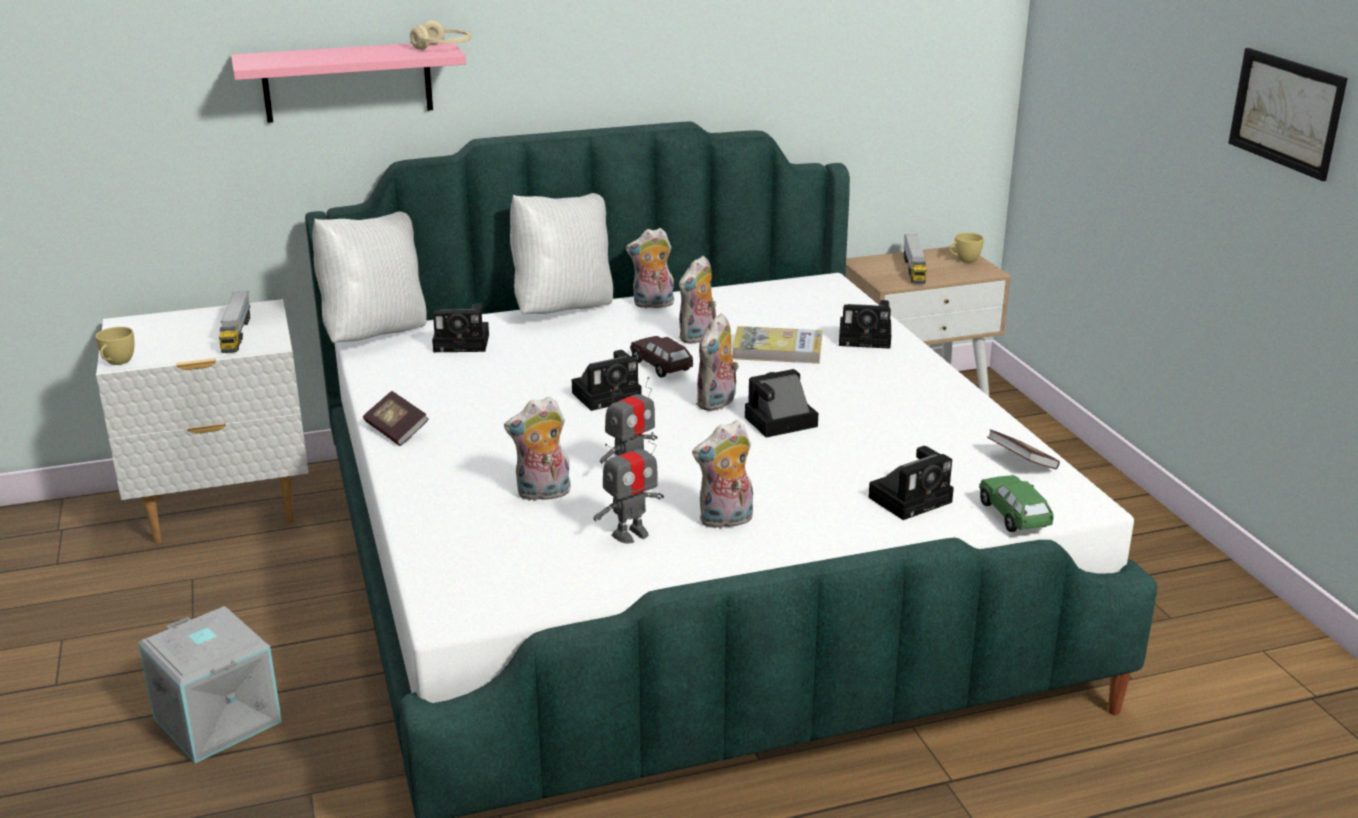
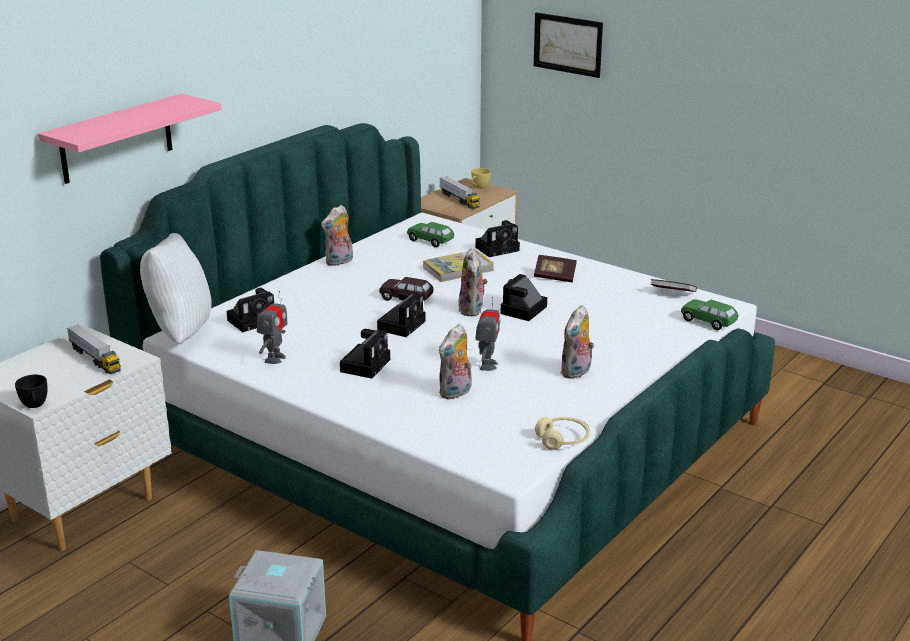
camera: 35 degrees left, 0 degrees up
yellow cup [95,327,134,365] -> black cup [15,375,47,408]
book [363,391,429,446] -> book moved to [534,255,577,282]
beige headphones [410,20,471,50] -> beige headphones moved to [535,417,590,450]
white pillow [510,193,613,314] -> none
toy robot [593,432,664,543] -> toy robot moved to [257,291,288,364]
plush toy [679,256,716,344] -> none
camera [868,446,954,520] -> camera moved to [340,329,390,379]
picture [1228,48,1348,181] -> picture moved to [534,12,603,78]
none -> green toy car [407,222,454,248]

